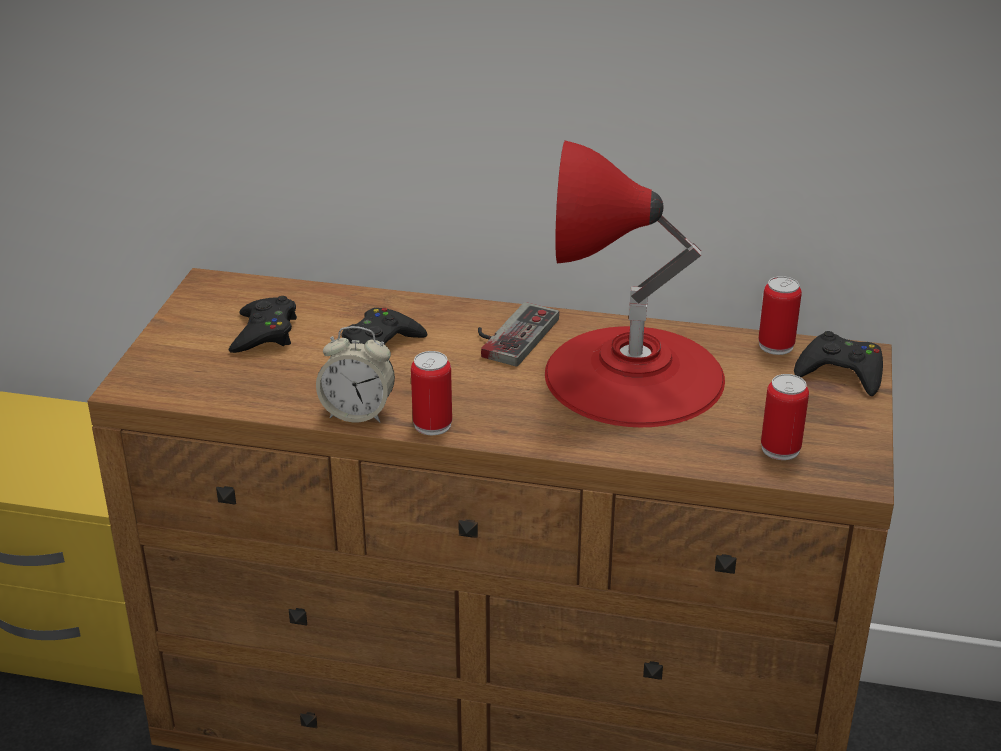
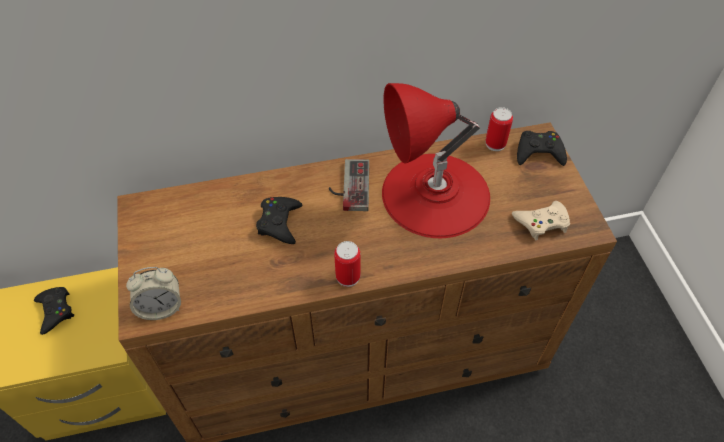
camera: 25 degrees left, 20 degrees up
black game controller [229,296,297,353] -> black game controller moved to [34,287,74,335]
alarm clock [316,326,395,423] -> alarm clock moved to [126,267,181,320]
can [761,374,809,460] -> beige game controller [512,201,570,240]

